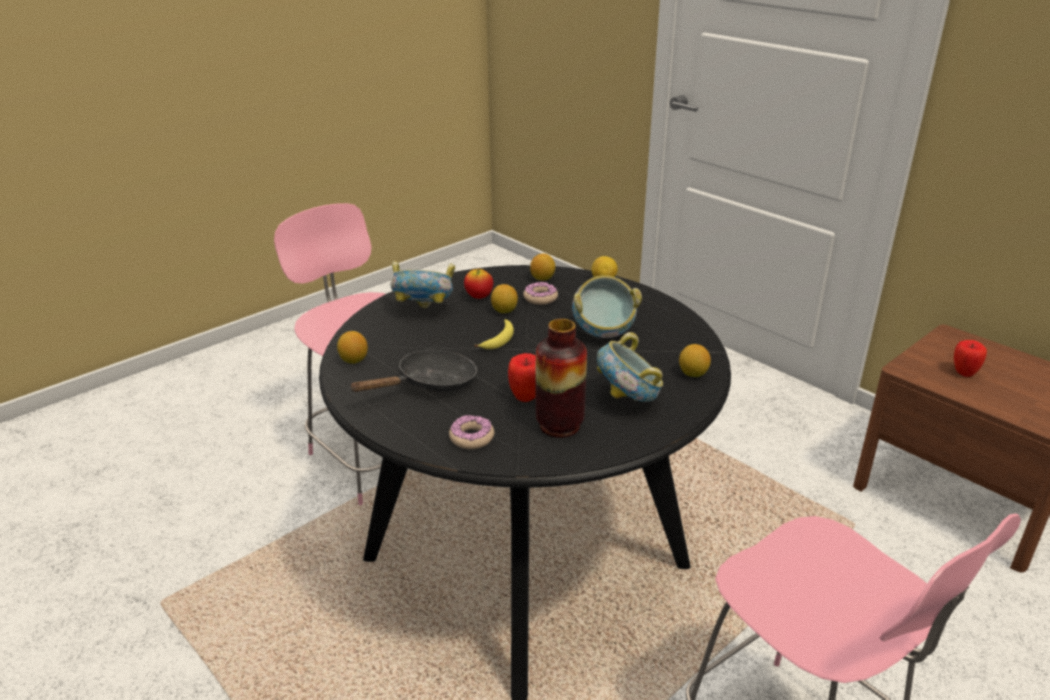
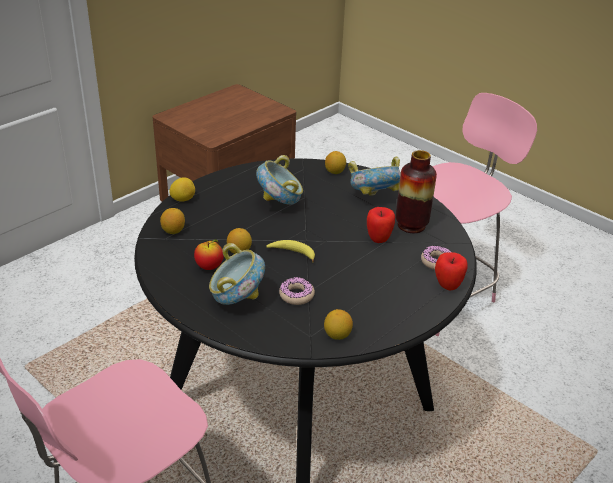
camera: 95 degrees left, 5 degrees up
black frying pan [349,350,477,392] -> none
donut [523,282,558,305] -> donut moved to [279,277,315,305]
apple [954,340,987,377] -> apple moved to [435,252,467,291]

